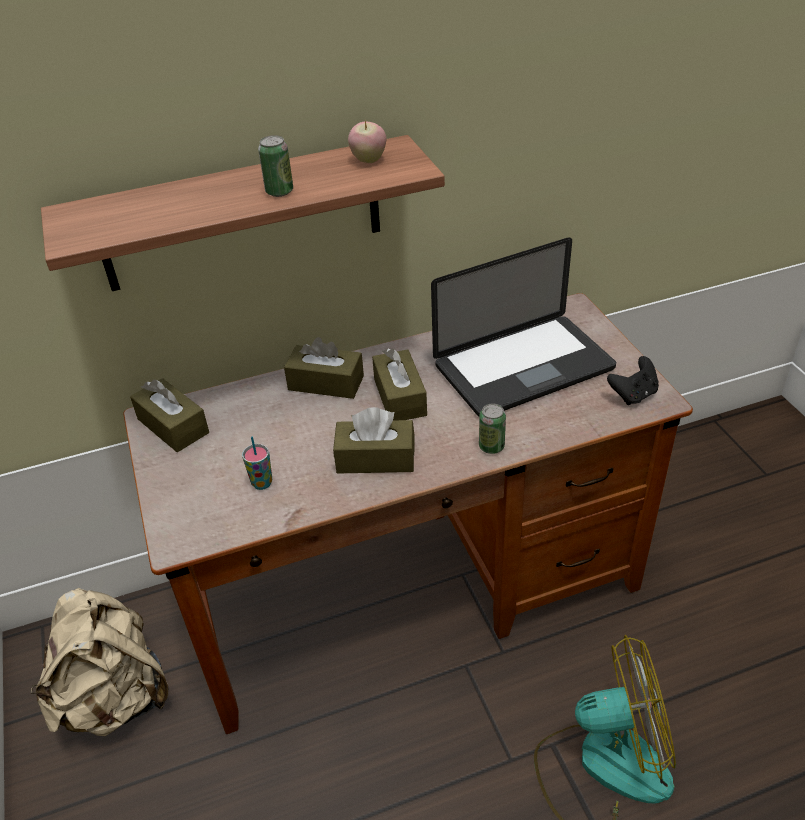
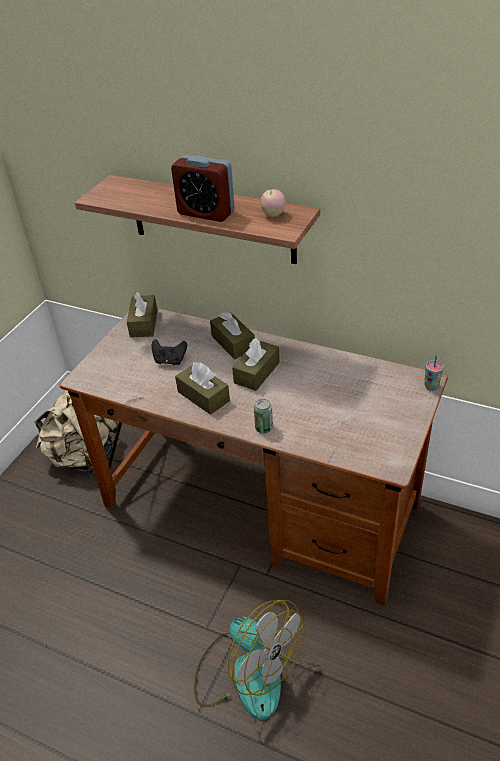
camera: 45 degrees right, 0 degrees up
cup [242,437,272,490] -> cup moved to [425,355,444,391]
can [258,135,293,197] -> alarm clock [171,155,235,222]
laptop [431,237,616,417] -> none
black game controller [607,356,659,405] -> black game controller moved to [152,340,187,365]

